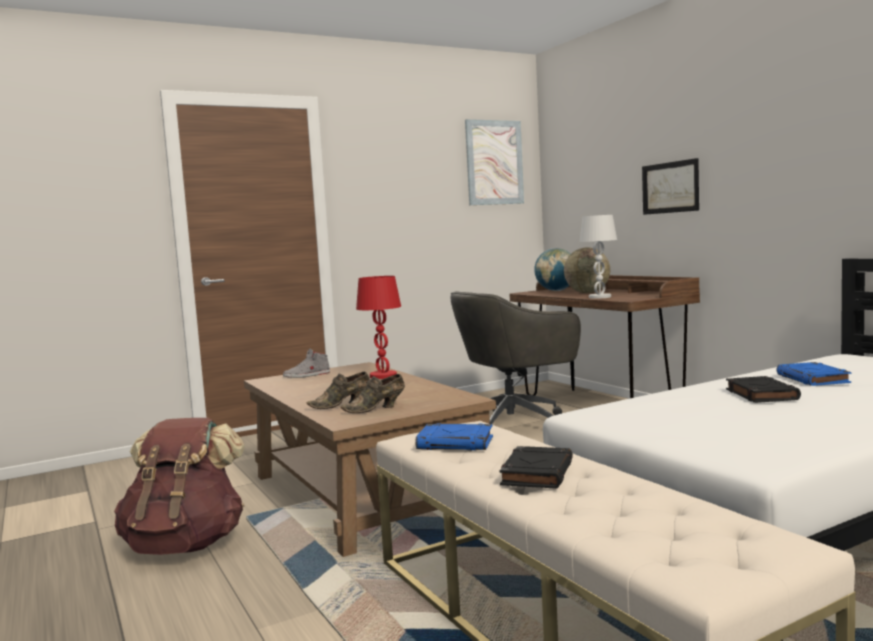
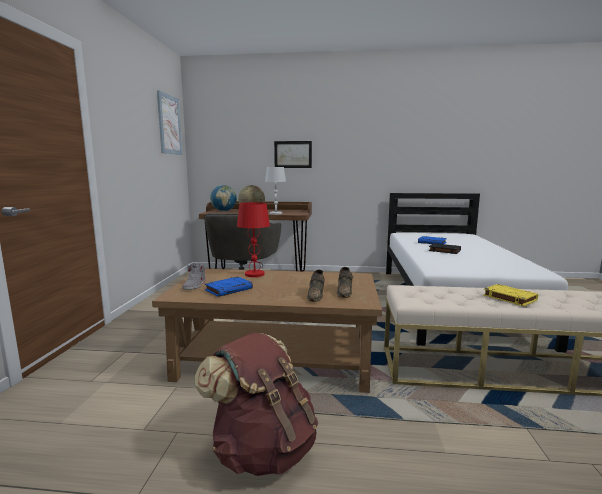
camera: 55 degrees left, 5 degrees up
blue book [416,423,493,450] -> blue book moved to [205,277,253,297]
black book [499,446,573,488] -> yellow book [483,284,538,306]

